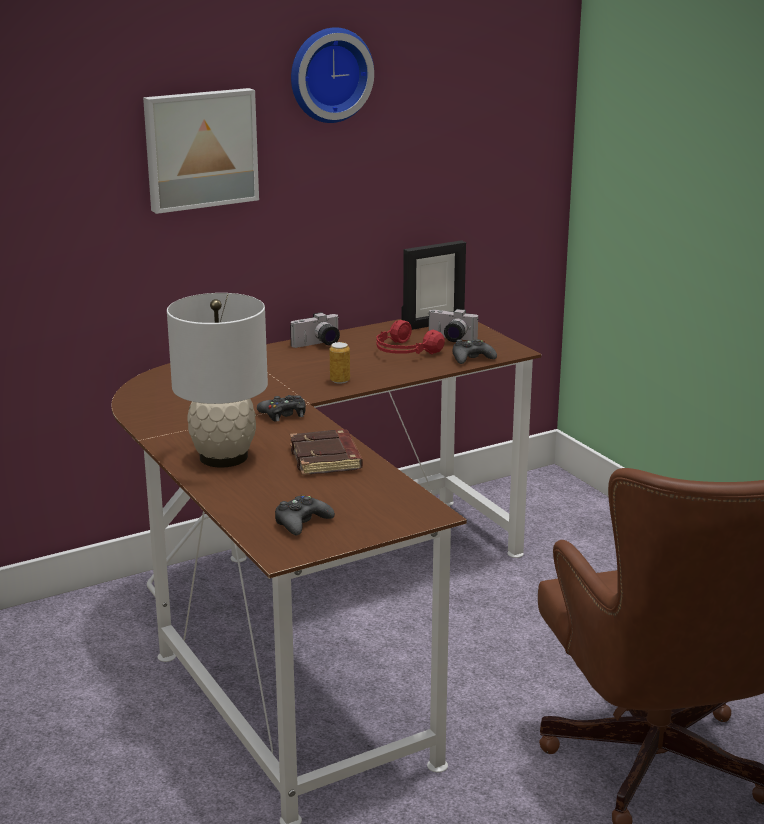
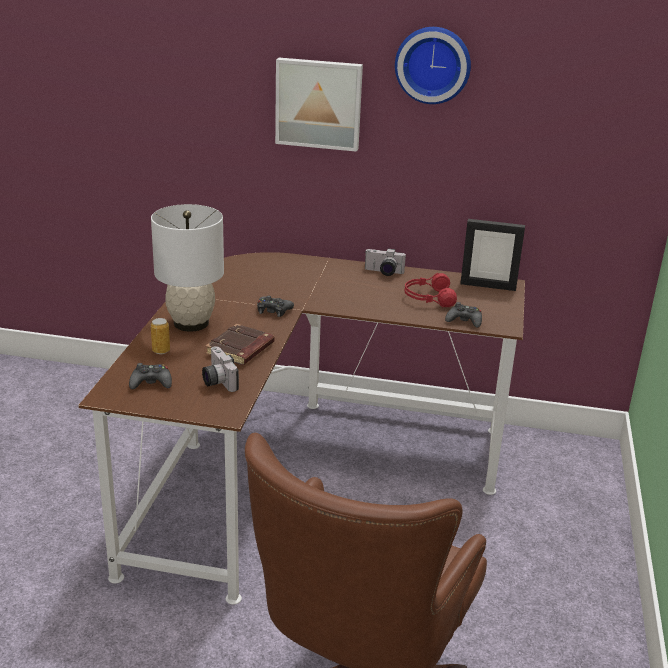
camera: 40 degrees right, 5 degrees up
can [330,342,350,384] -> can moved to [151,318,170,354]
camera [429,309,478,342] -> camera moved to [202,346,239,392]

